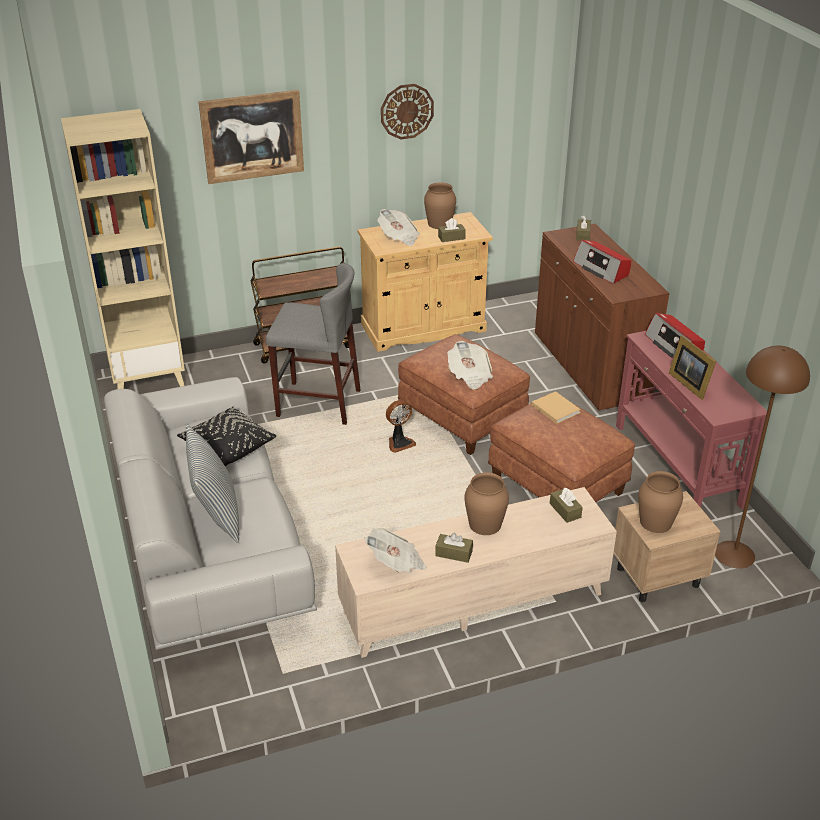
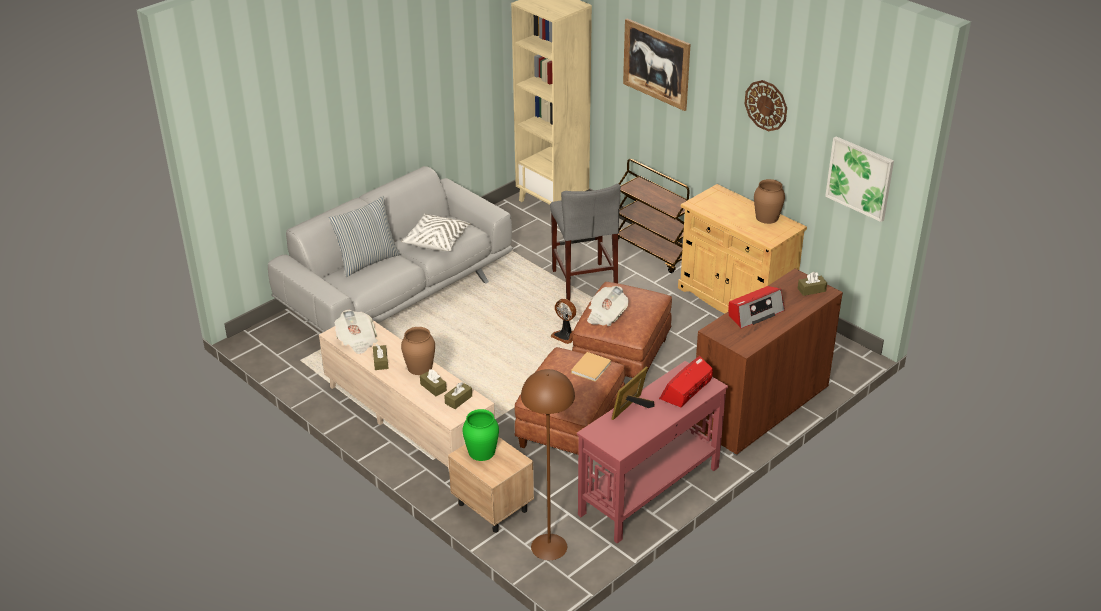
camera: 65 degrees right, 0 degrees up
black pillow [177,406,276,467] -> white pillow [401,214,471,251]
newspaper [377,209,420,246] -> none
brown tissue box [438,218,466,242] -> brown tissue box moved to [420,369,447,396]
radio [573,240,631,284] -> radio turned 150 degrees counterclockwise [728,286,785,329]
brown vase [638,471,683,533] -> green vase [462,409,499,461]
none -> picture [825,136,894,222]

